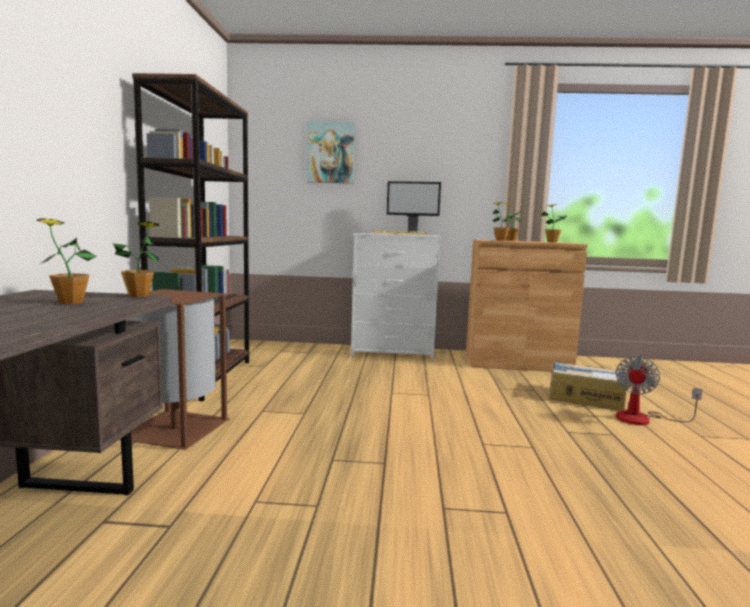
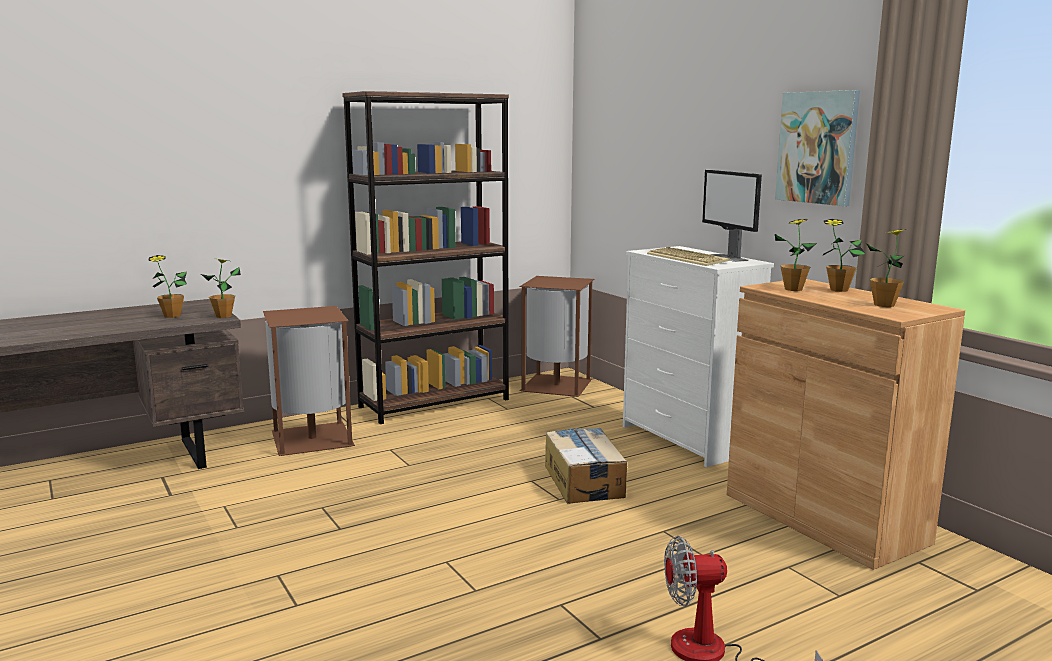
camera: 55 degrees right, 5 degrees up
picture [306,121,355,184] -> picture moved to [775,90,860,206]
cardboard box [549,361,627,411] -> cardboard box moved to [545,428,627,504]
none -> brown trash can [519,276,594,397]

